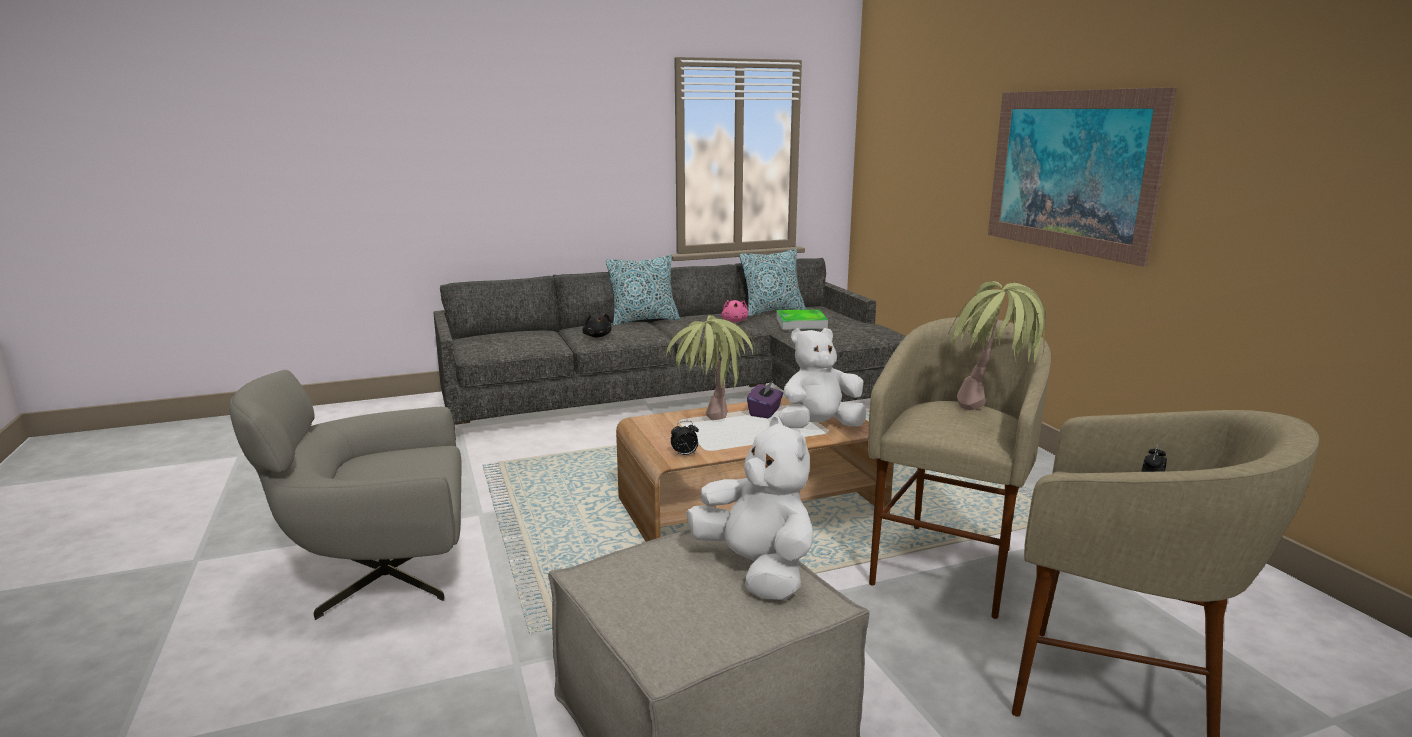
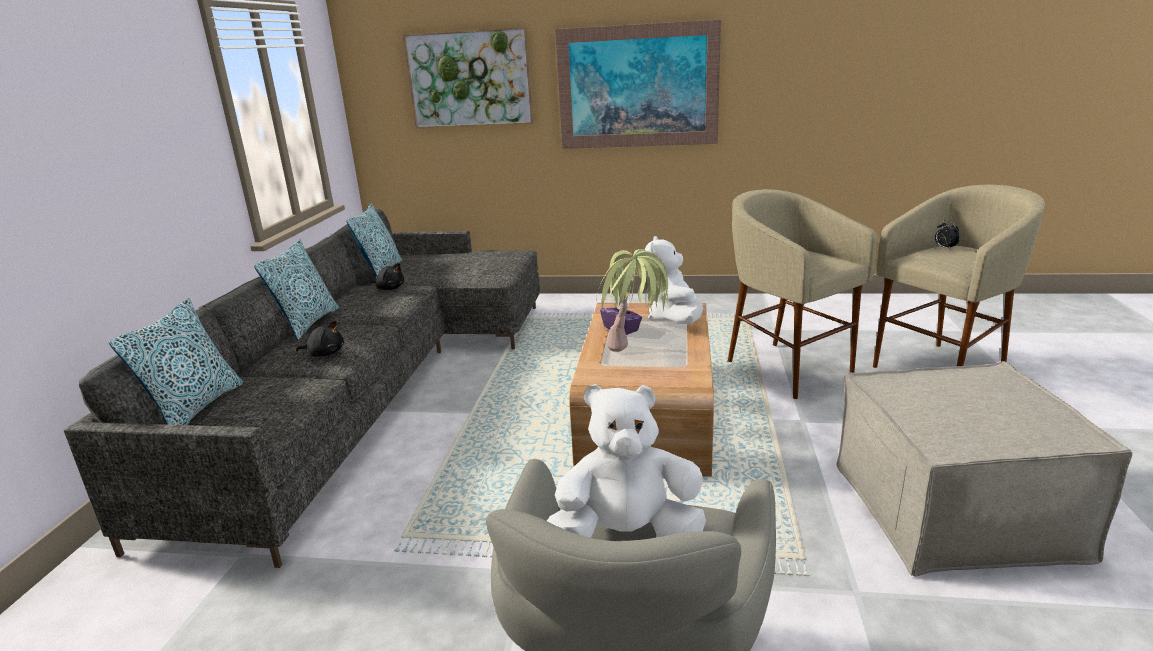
camera: 60 degrees left, 5 degrees up
alarm clock [671,421,699,457] -> none
white plush toy [686,417,814,600] -> white plush toy moved to [547,384,706,538]
pink plush toy [721,300,749,322] -> black plush toy [370,263,404,290]
tray [776,310,828,330] -> none
potted plant [948,281,1046,410] -> none
none -> pillow [109,298,243,425]
none -> picture [402,27,534,129]

